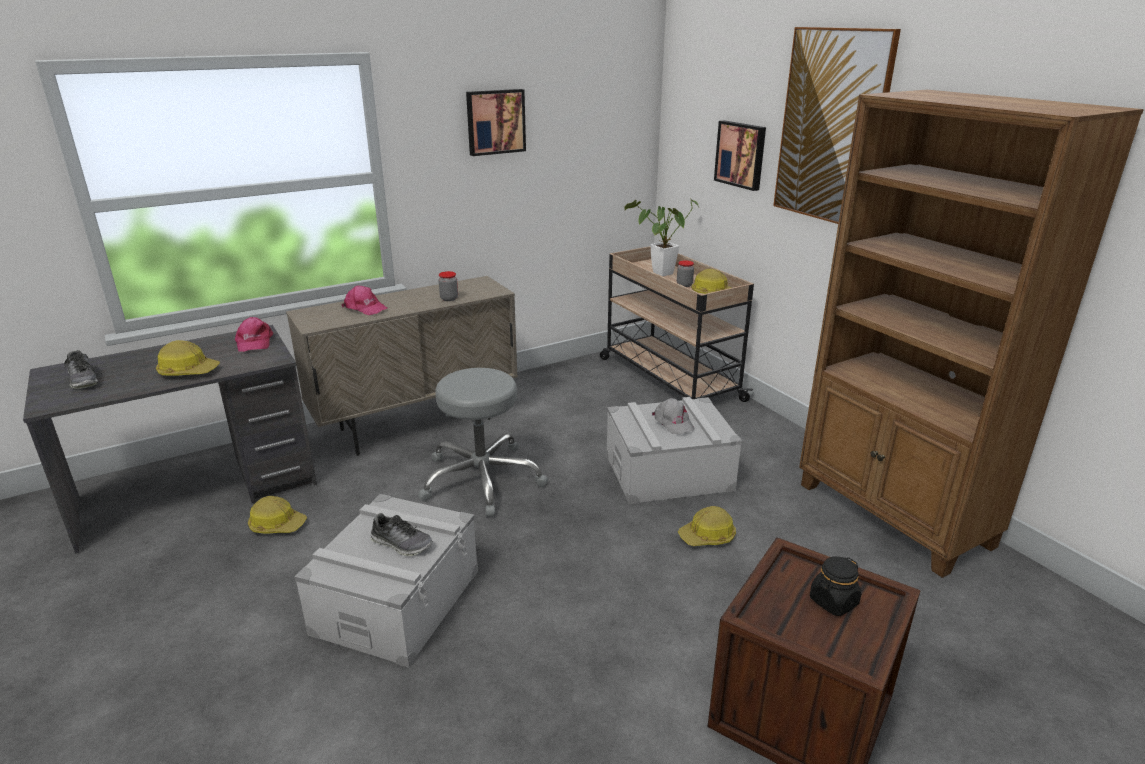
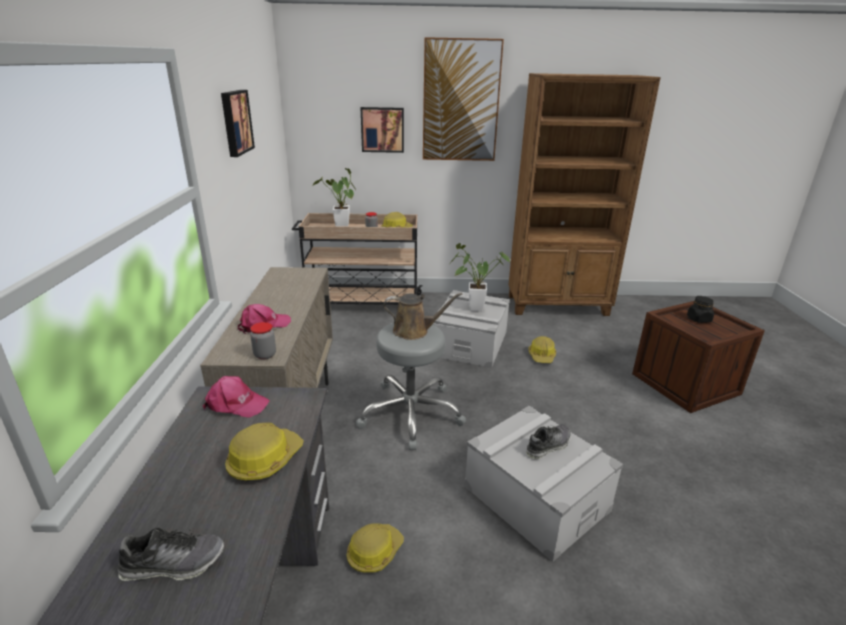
camera: 60 degrees left, 0 degrees up
jar [438,271,458,301] -> jar moved to [250,322,276,359]
grey cap [652,398,695,434] -> potted plant [450,243,510,312]
none -> brown watering can [383,293,462,340]

